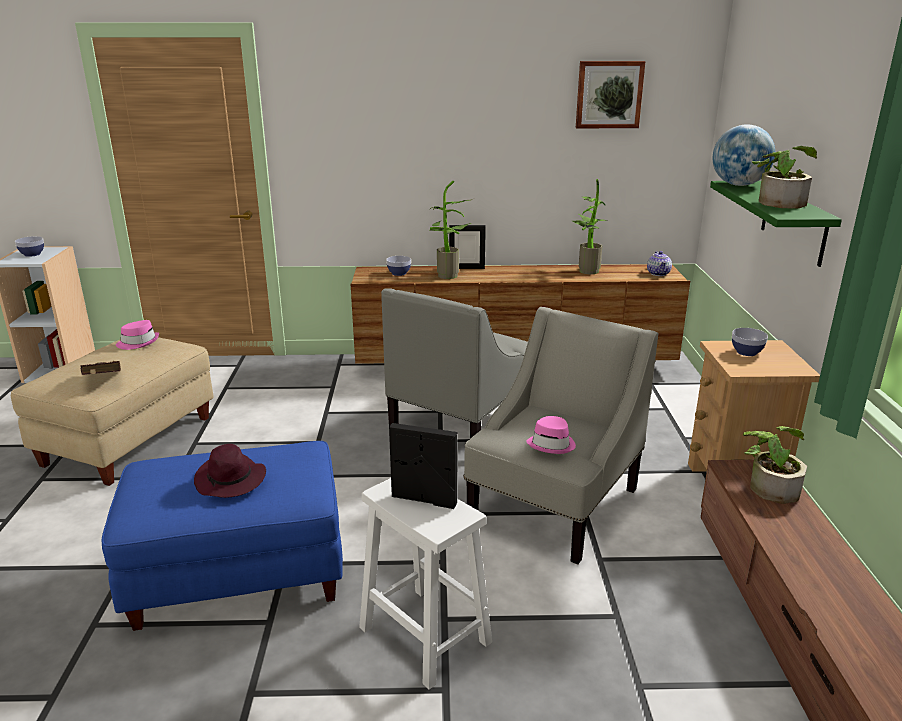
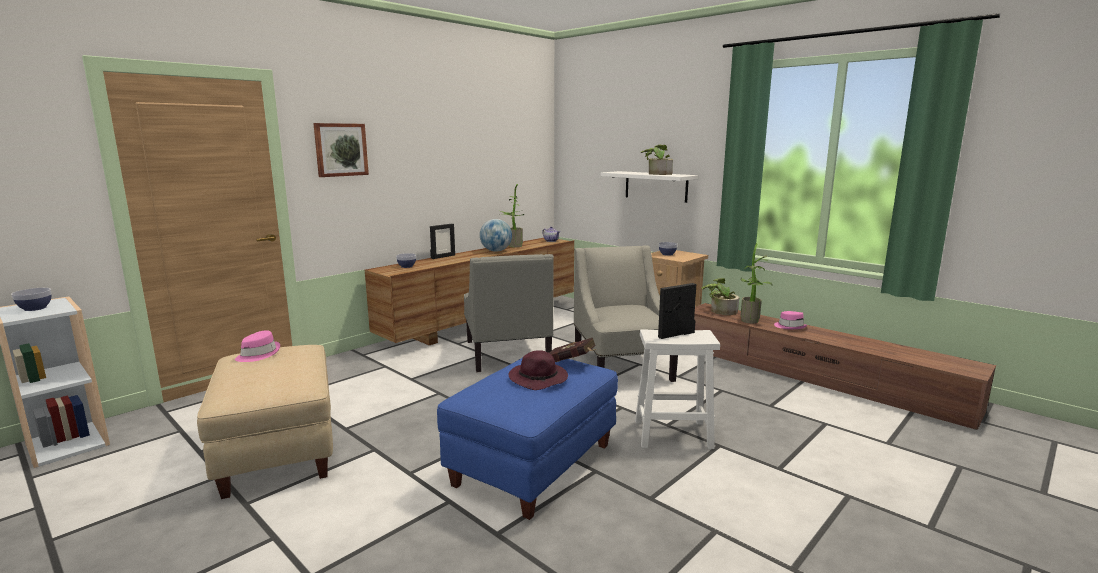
camera: 45 degrees left, 10 degrees down
red book [80,361,121,375] -> red book moved to [549,338,596,362]
potted plant [429,181,473,279] -> potted plant moved to [740,243,773,324]
pink hat [526,416,576,454] -> pink hat moved to [774,311,807,329]
picture [576,61,646,128] -> picture moved to [313,123,369,177]
green shelf [710,181,842,267] -> white shelf [601,171,698,203]
globe [713,124,775,186] -> globe moved to [480,219,512,252]

